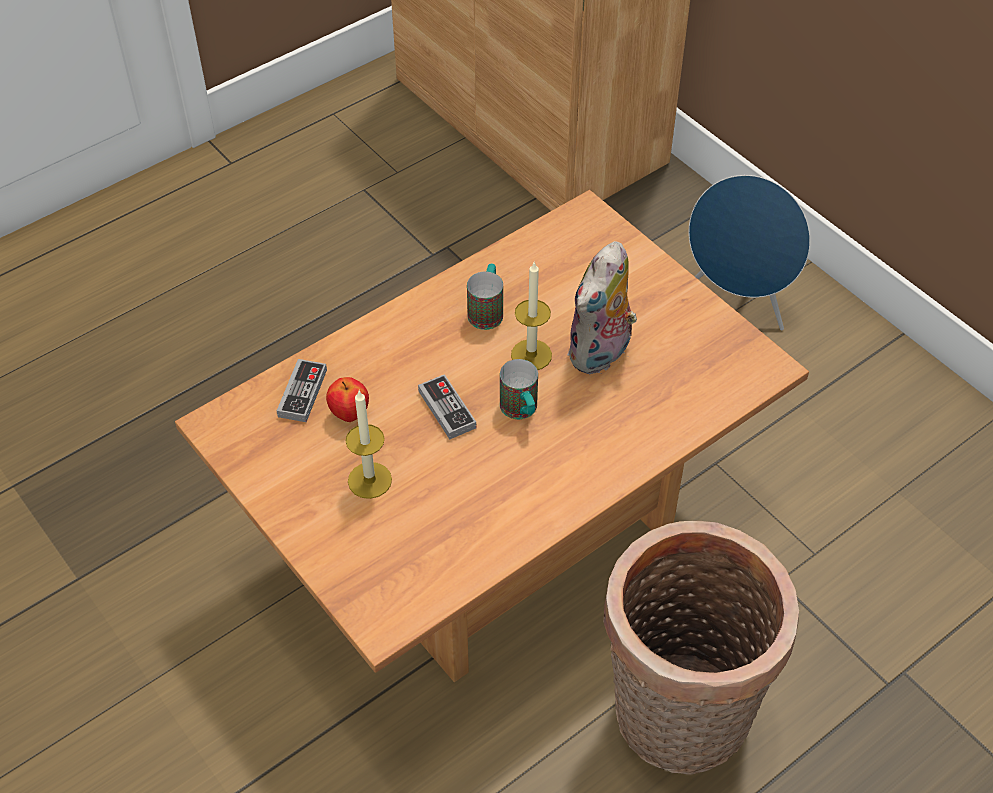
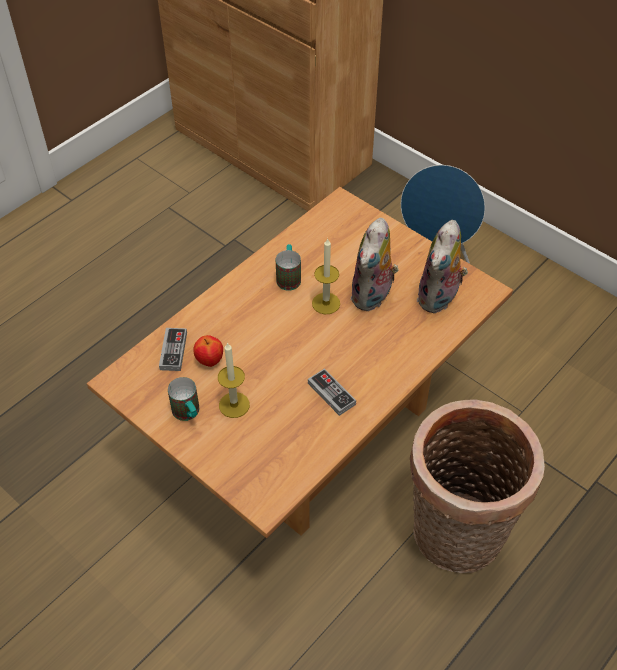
camera: 10 degrees left, 0 degrees up
game controller [418,374,476,439] -> game controller moved to [308,368,356,416]
mug [500,359,538,419] -> mug moved to [168,377,199,421]
none -> plush toy [417,220,468,313]

